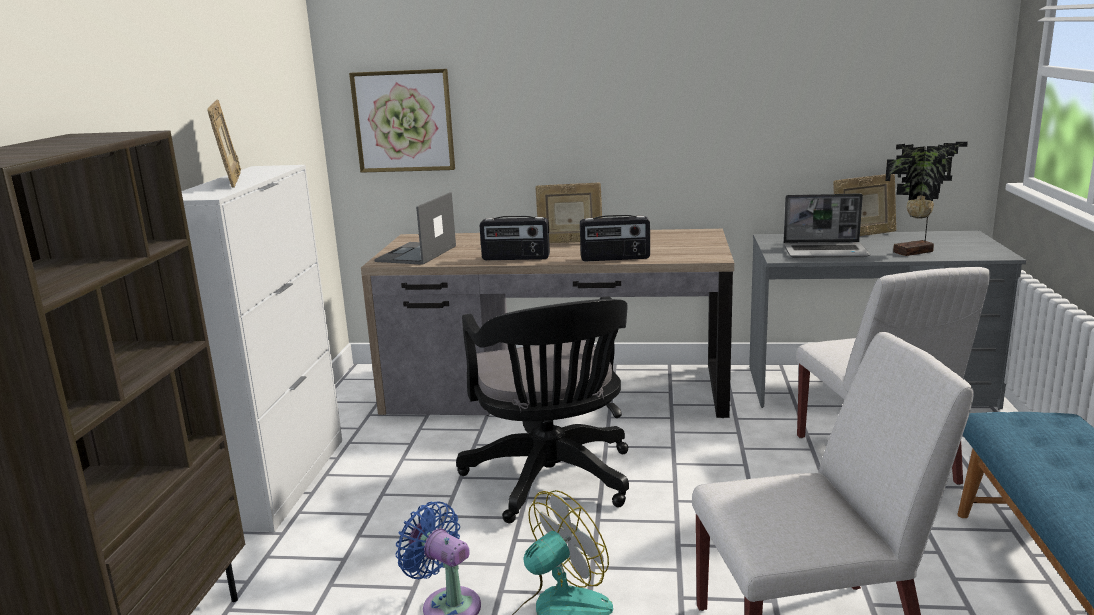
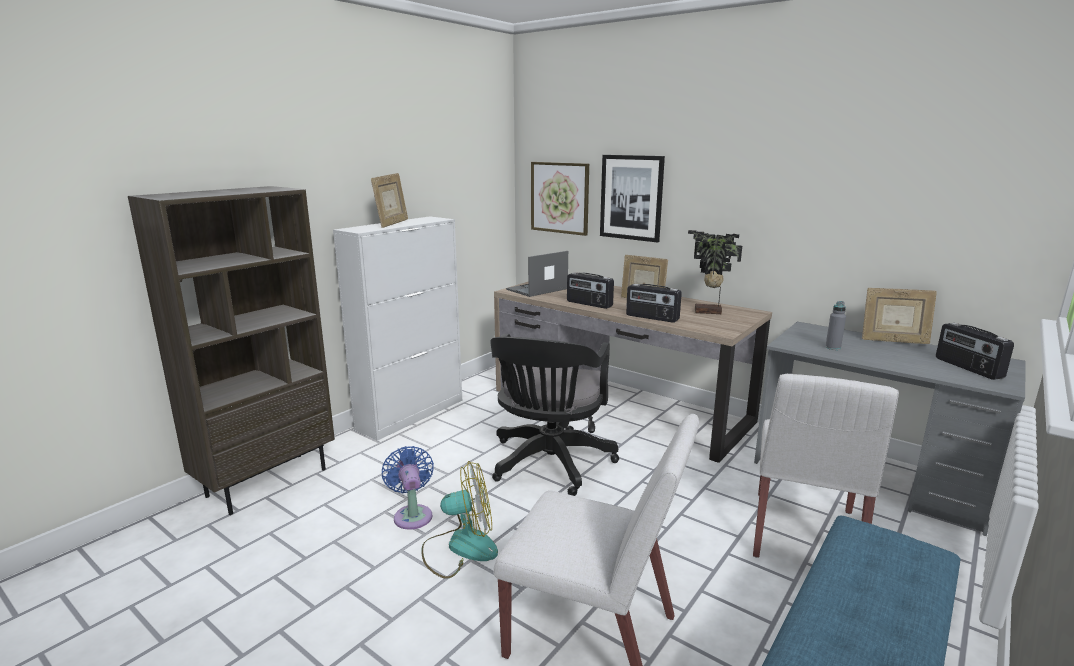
camera: 30 degrees right, 0 degrees up
laptop [783,193,870,258] -> grey bottle [825,301,846,350]
potted plant [885,142,968,256] -> potted plant moved to [688,230,742,314]
none -> picture [600,155,665,243]
none -> radio [936,323,1014,380]

